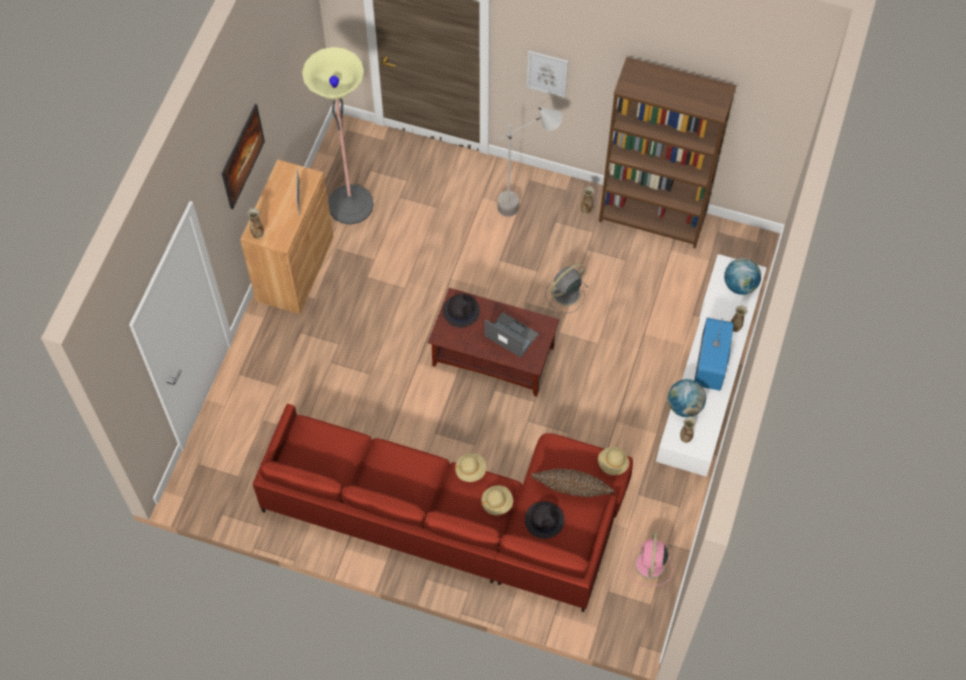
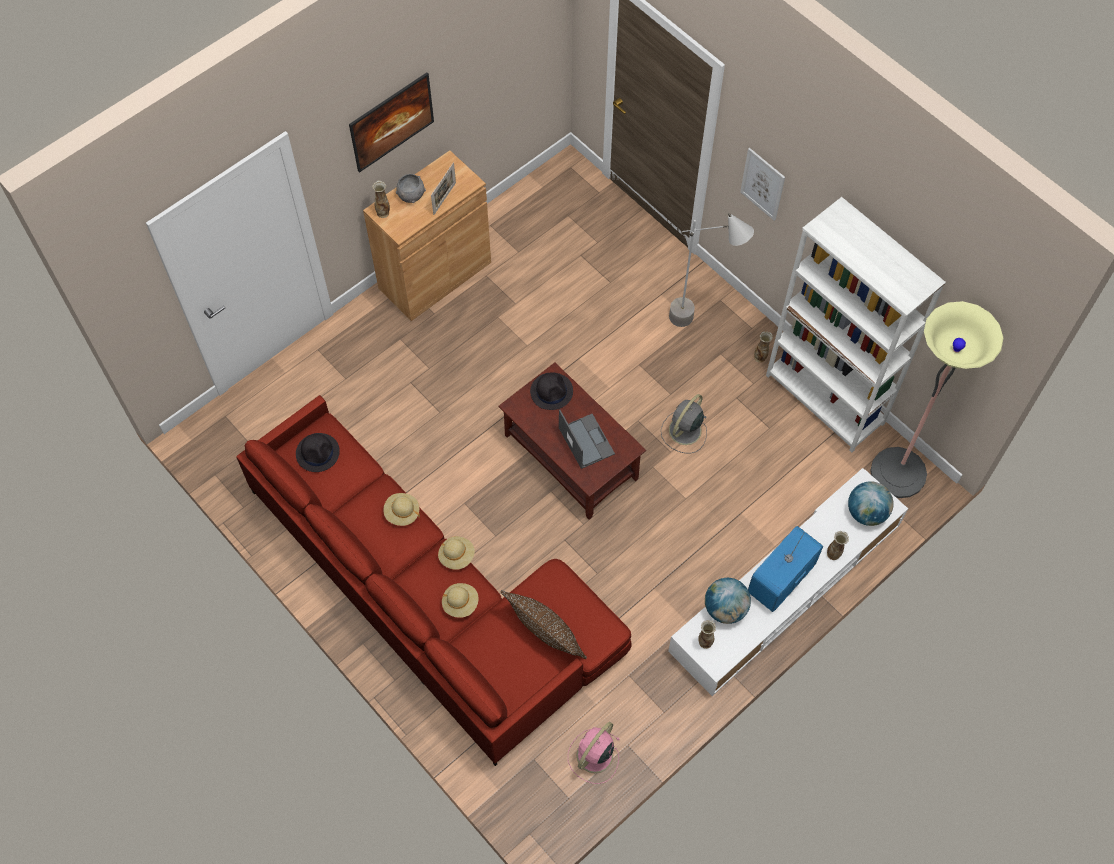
camera: 30 degrees right, 0 degrees up
floor lamp [302,47,374,225] -> floor lamp moved to [870,301,1003,498]
black hat [525,501,565,539] -> black hat moved to [296,433,340,472]
grey fan [545,264,588,313] -> grey fan turned 45 degrees counterclockwise [661,394,707,454]
beige hat [598,447,629,475] -> beige hat moved to [383,493,420,526]
brown bookcase [599,57,736,249] -> white bookcase [766,197,946,453]
none -> grey bowl [396,174,426,203]

